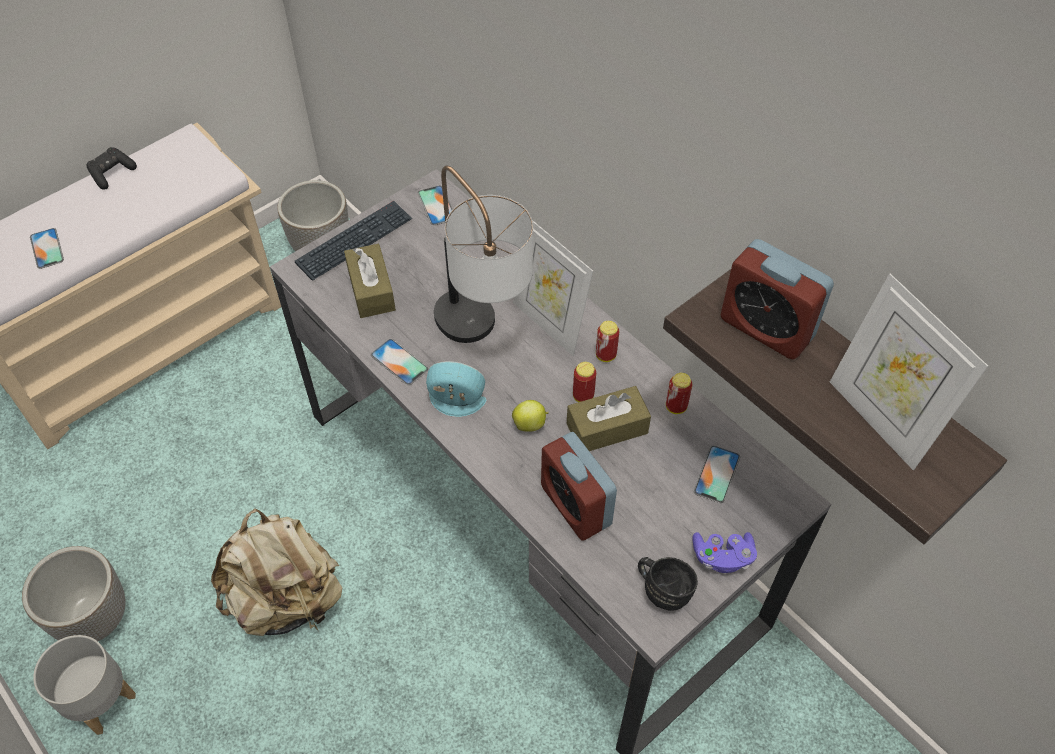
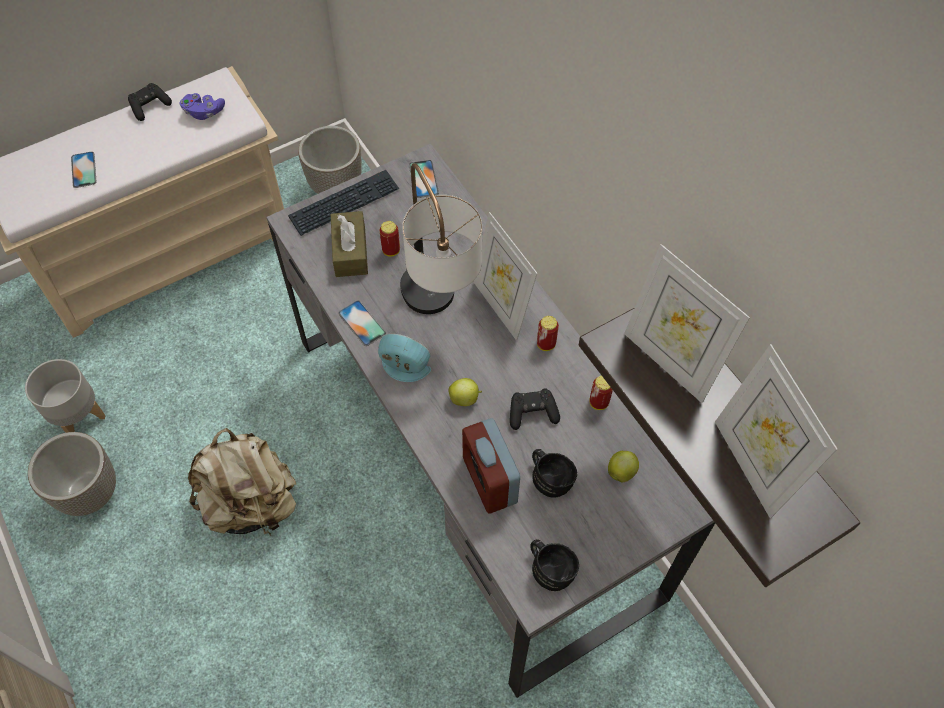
camera: 10 degrees right, 5 degrees up
grey planter [33,635,136,735] -> grey planter moved to [25,359,106,433]
brown tissue box [567,386,651,451] -> black game controller [510,388,560,430]
can [573,362,596,402] -> can moved to [380,221,400,257]
purple game controller [692,532,757,573] -> purple game controller moved to [180,93,225,120]
phone [694,445,740,503] -> apple [608,451,639,482]
alarm clock [721,239,834,359] -> picture frame [624,244,750,403]
none -> black mug [532,449,577,498]

